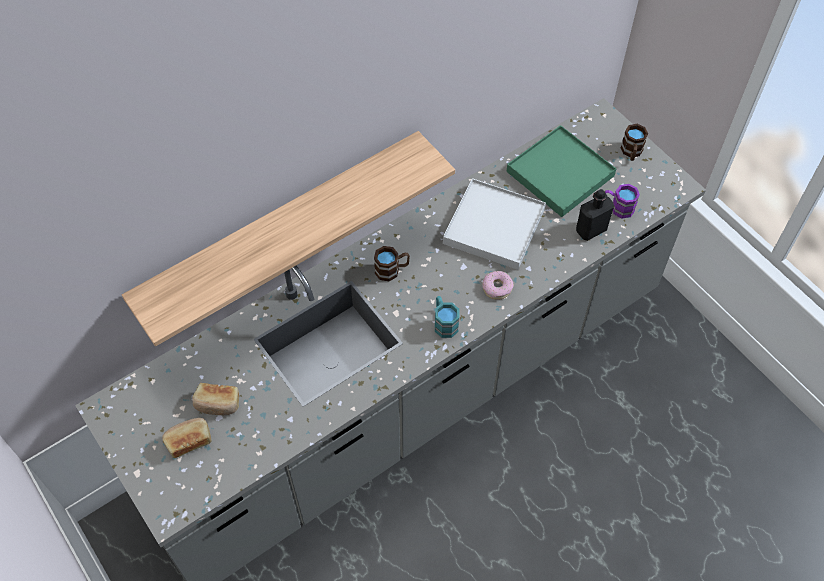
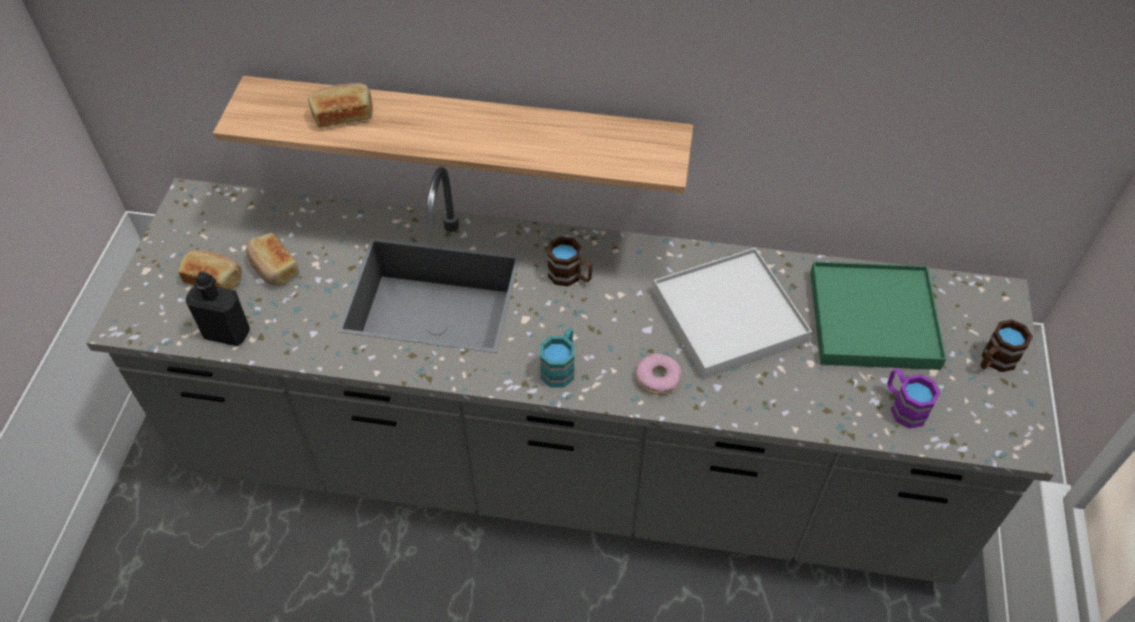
camera: 45 degrees right, 5 degrees down
black bottle [576,189,614,241] -> black bottle moved to [186,272,250,346]
none -> bread [308,83,373,128]

